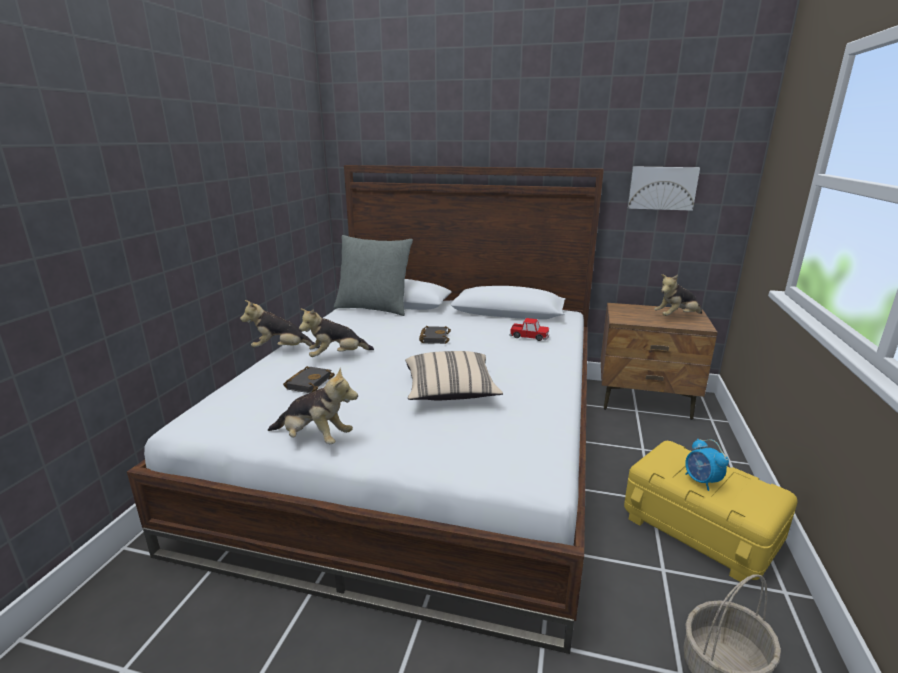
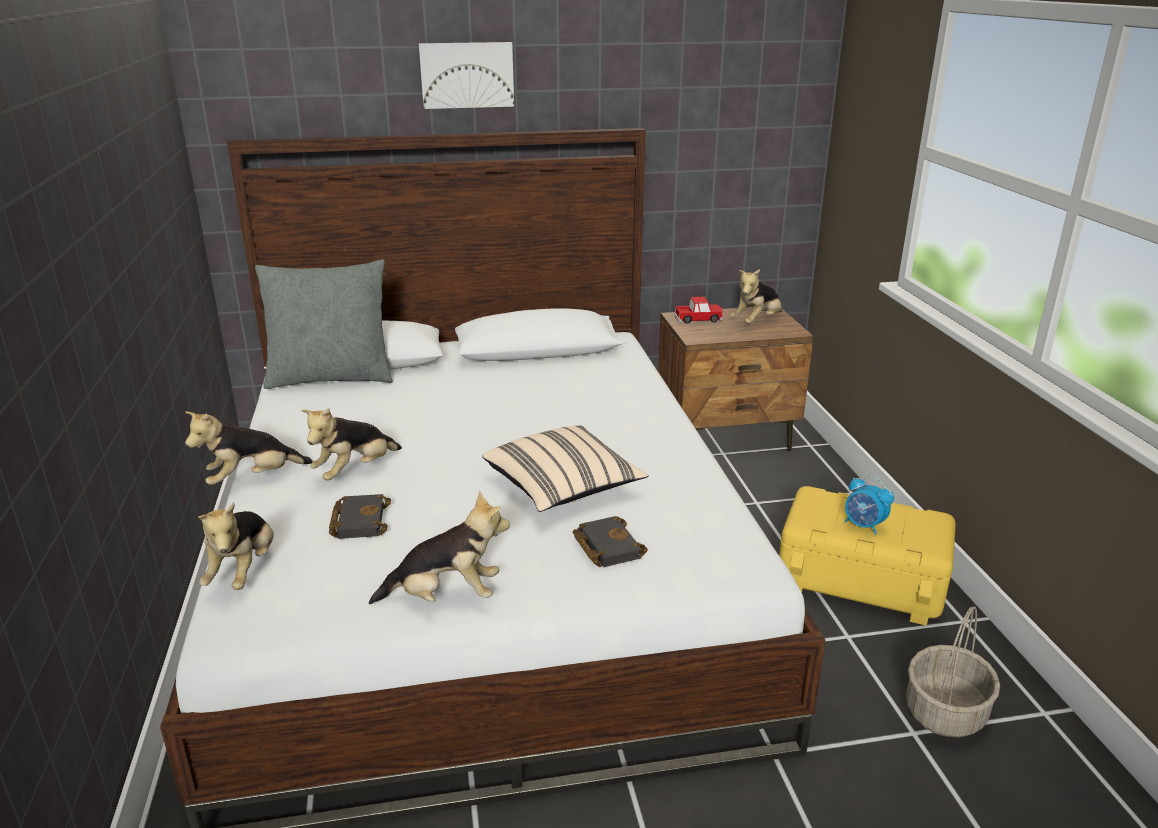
camera: 25 degrees left, 5 degrees up
black book [419,326,451,344] -> black book moved to [573,516,648,567]
toy car [509,318,549,341] -> toy car moved to [674,297,723,324]
picture [628,166,700,211] -> picture moved to [419,42,514,109]
none -> plush toy [198,502,274,590]

